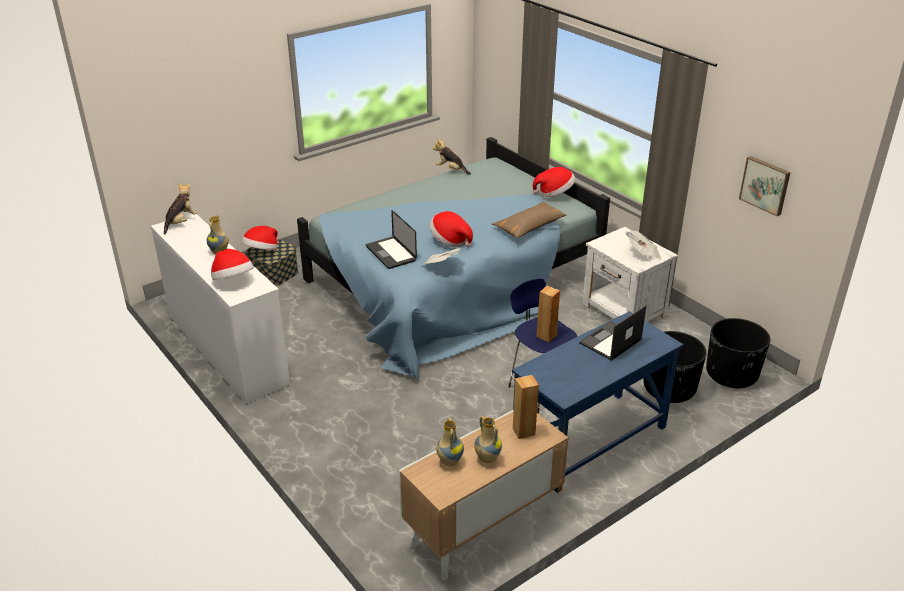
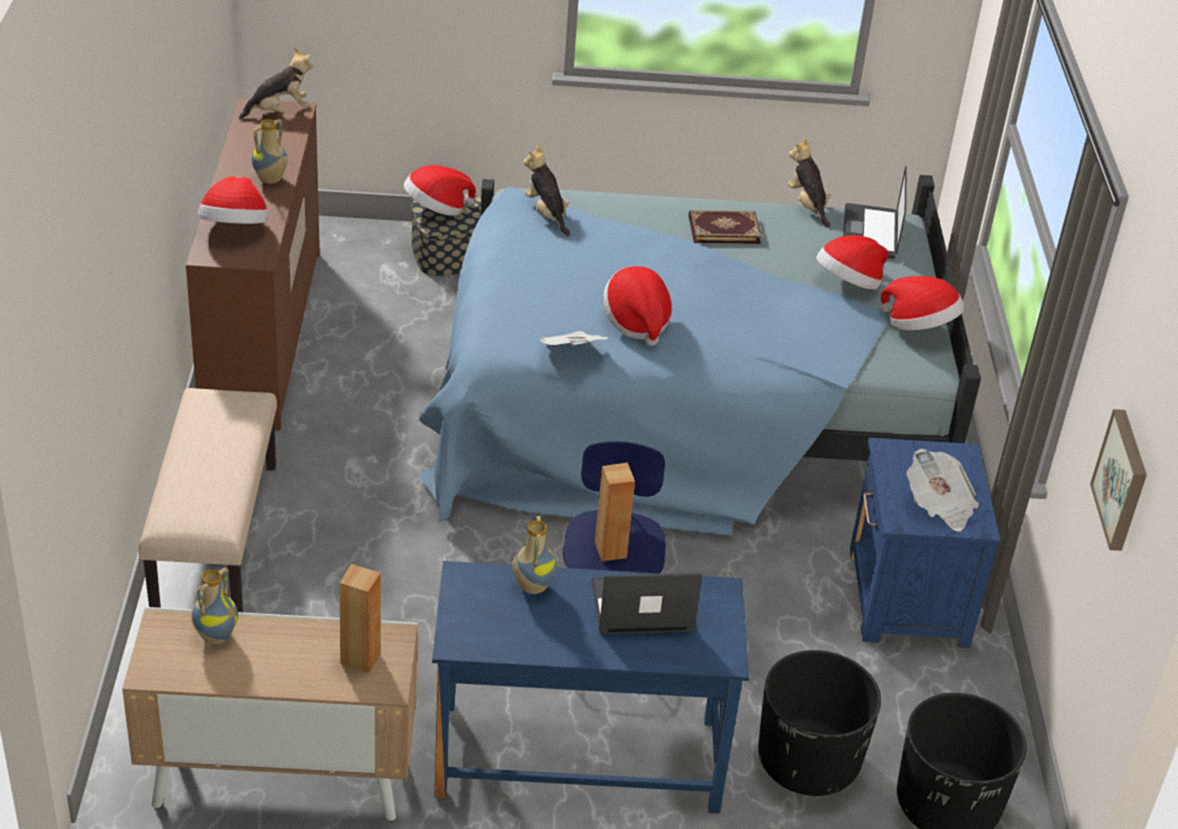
camera: 35 degrees right, 5 degrees up
white dresser [151,214,290,404] -> brown dresser [186,98,320,431]
laptop [366,210,417,269] -> laptop moved to [843,166,907,259]
vase [474,416,502,463] -> vase moved to [512,516,557,594]
brown pillow [492,202,567,238] -> none
white nightstand [582,227,678,322] -> blue nightstand [850,438,1001,648]
none -> beige bench [139,388,277,612]
none -> plush toy [523,145,571,236]
none -> book [689,210,762,244]
none -> hat [816,235,889,290]

